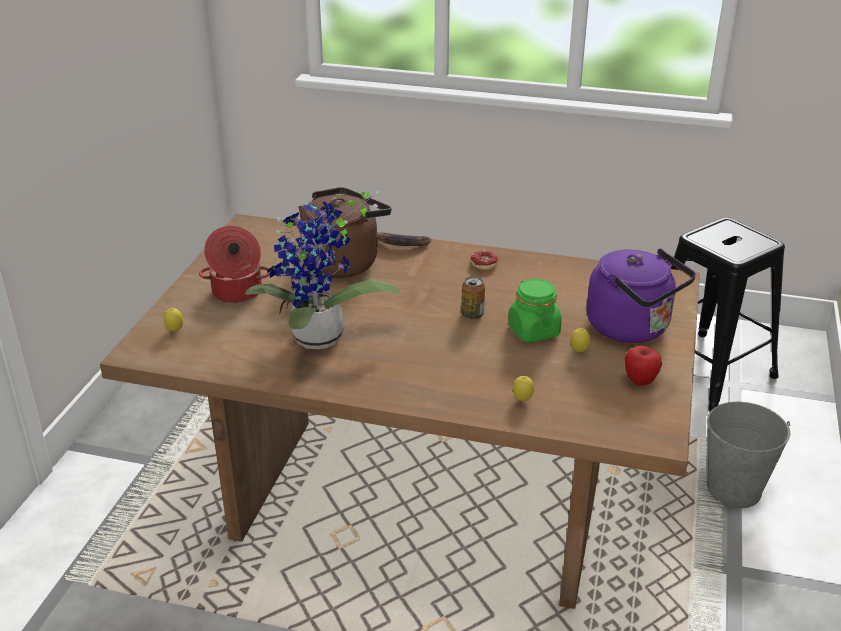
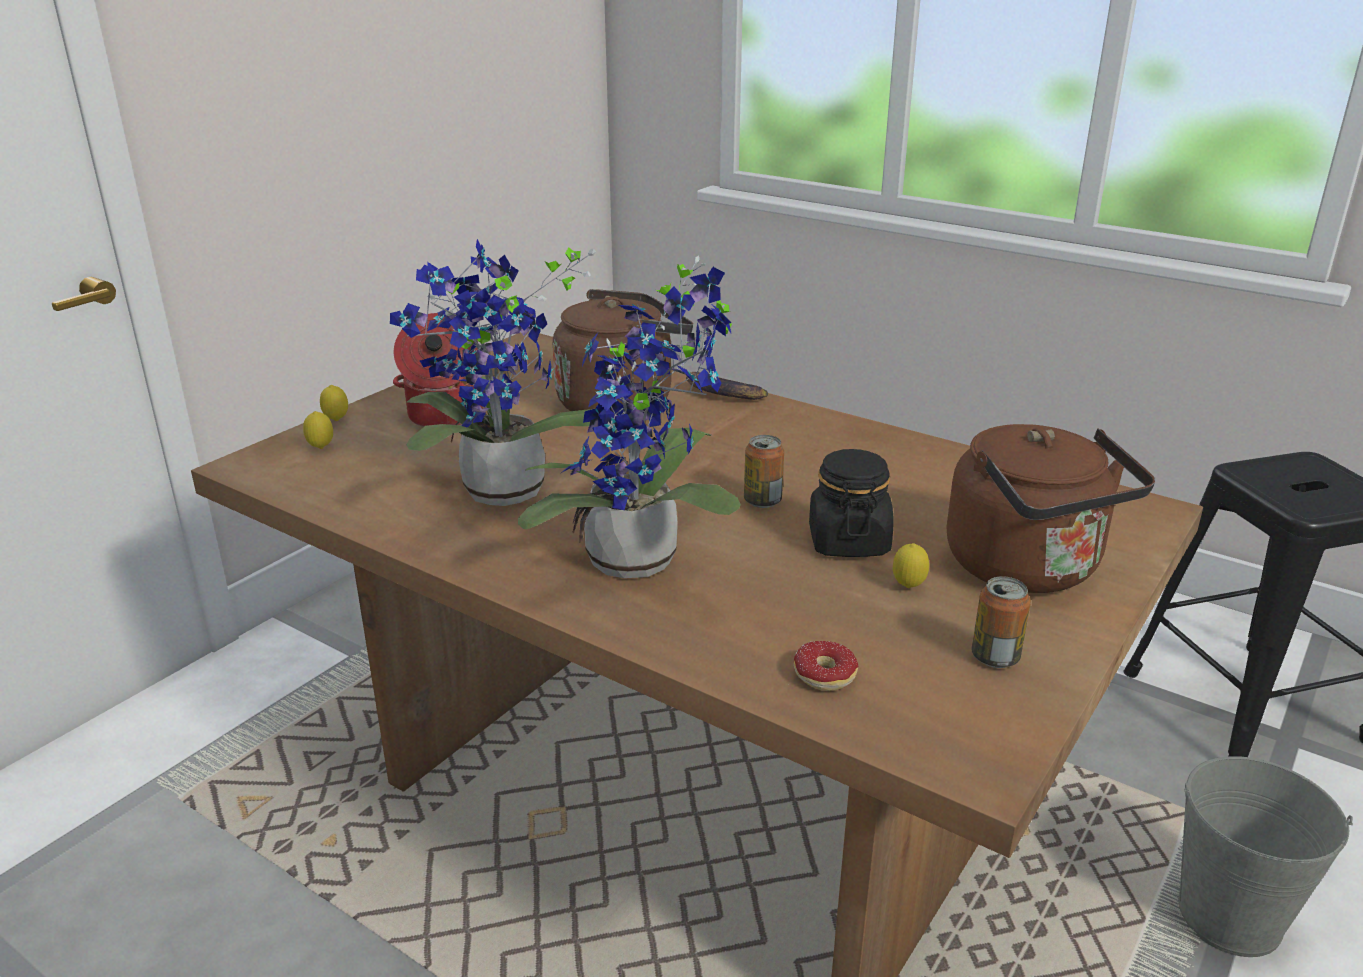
camera: 20 degrees right, 5 degrees down
donut [471,251,498,270] -> donut moved to [787,641,858,691]
green jar [508,279,562,342] -> black jar [809,449,894,557]
lemon [513,376,534,401] -> lemon moved to [320,385,348,421]
purple kettle [587,248,696,343] -> brown kettle [947,424,1155,593]
apple [624,346,662,386] -> can [972,576,1031,668]
none -> potted plant [518,255,741,578]

